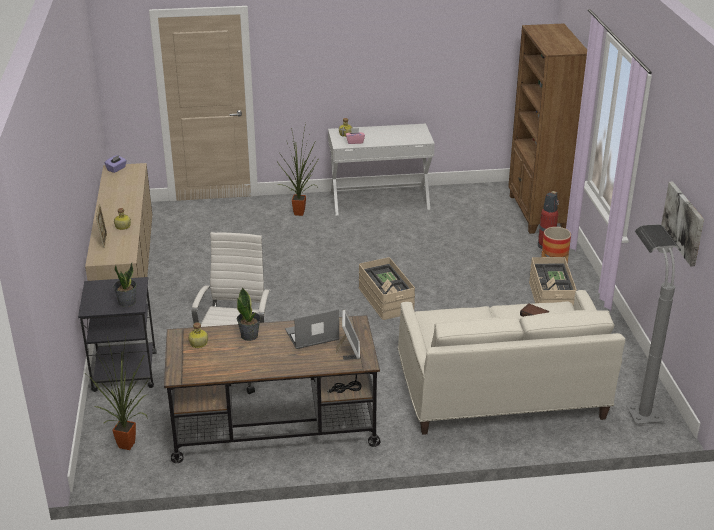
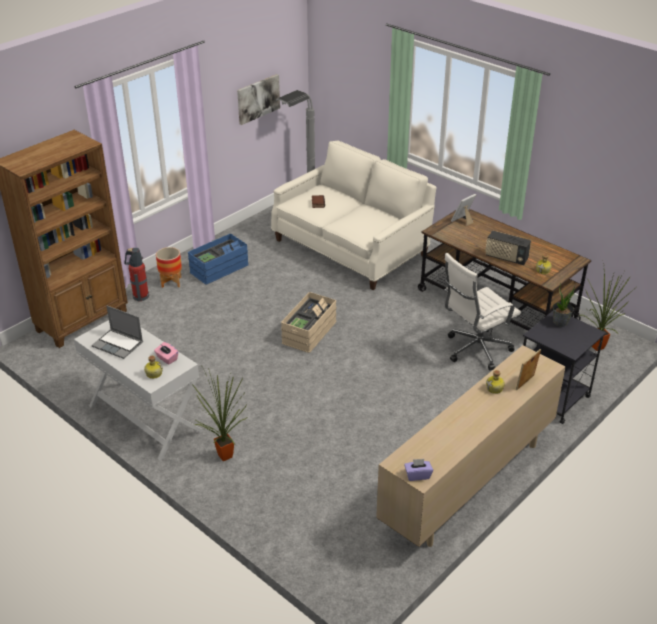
camera: 130 degrees left, 5 degrees up
potted plant [237,287,261,341] -> radio [485,231,531,265]
laptop [285,309,340,349] -> laptop moved to [92,306,143,359]
beige storage box [529,257,577,306] -> blue storage box [188,234,249,284]

